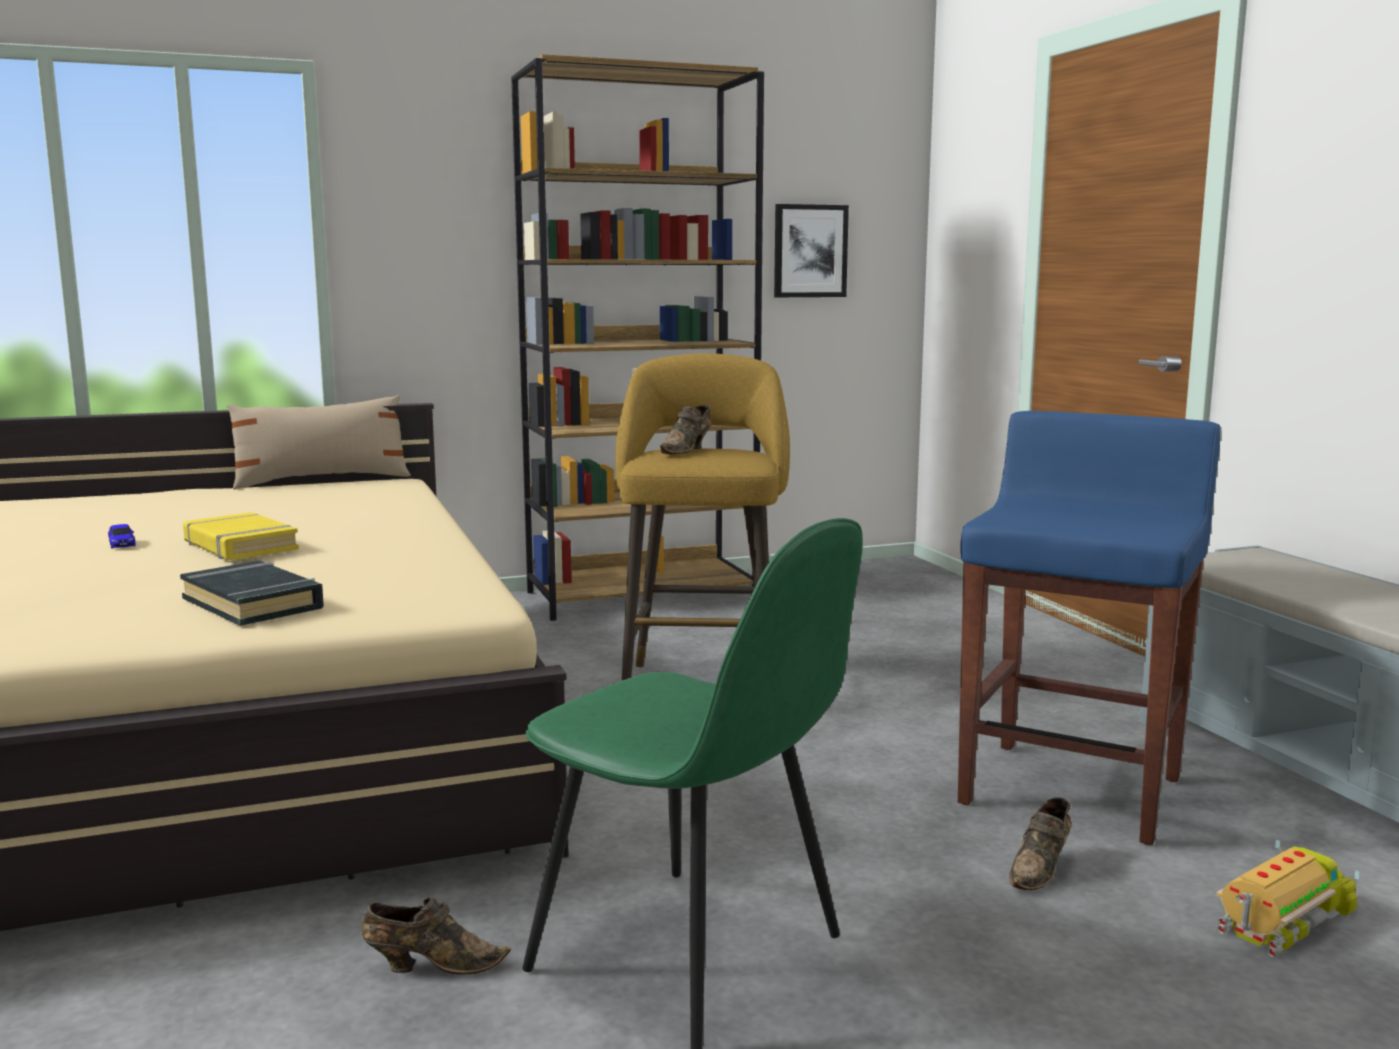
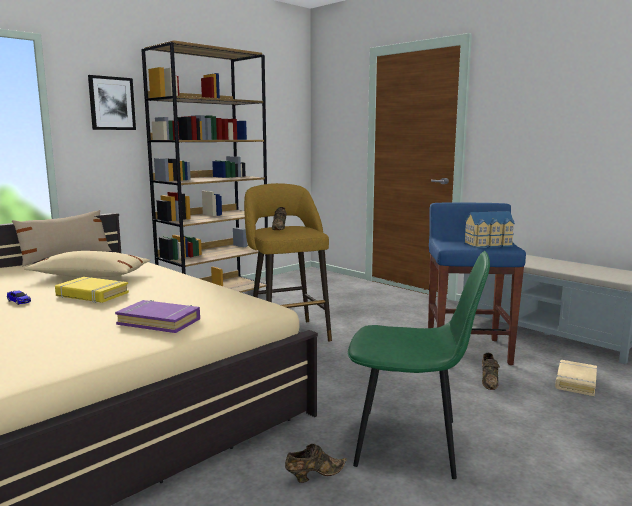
camera: 25 degrees left, 0 degrees up
black book [180,561,324,626] -> purple book [115,300,200,333]
picture [774,204,849,297] -> picture moved to [88,75,136,130]
toy truck [1216,840,1360,957] -> beige book [555,360,597,396]
none -> beige pillow [24,251,150,277]
none -> toy house [464,211,515,248]

